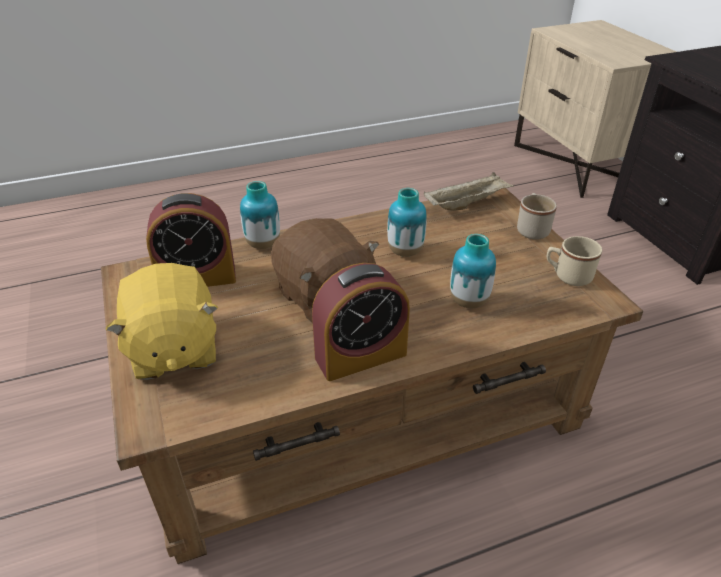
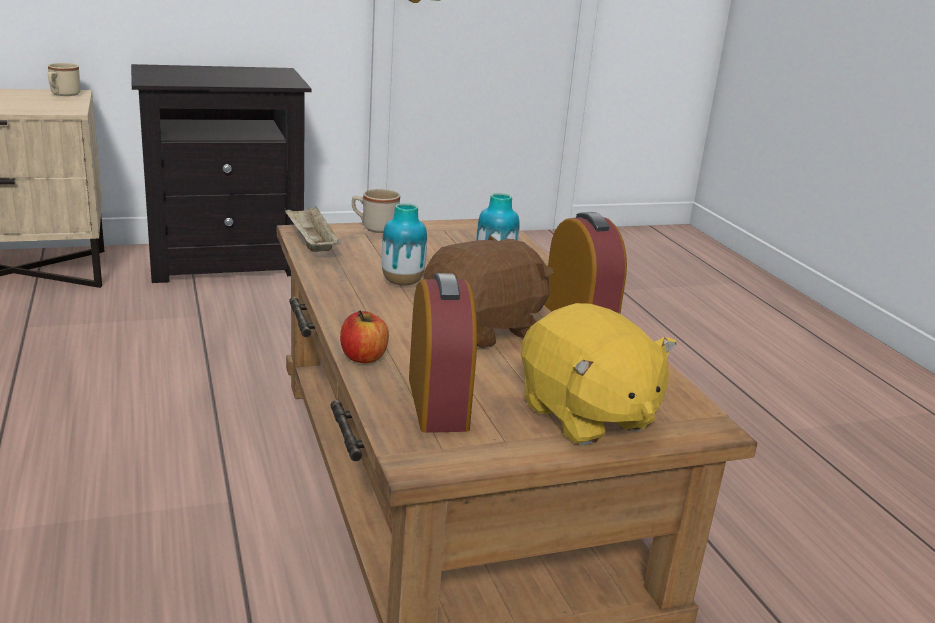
camera: 90 degrees left, 15 degrees down
yellow plush toy [105,263,218,380] -> yellow plush toy turned 75 degrees clockwise [521,303,677,445]
vase [240,181,280,249] -> apple [340,310,389,363]
beige mug [546,236,602,286] -> beige mug moved to [48,63,81,96]

